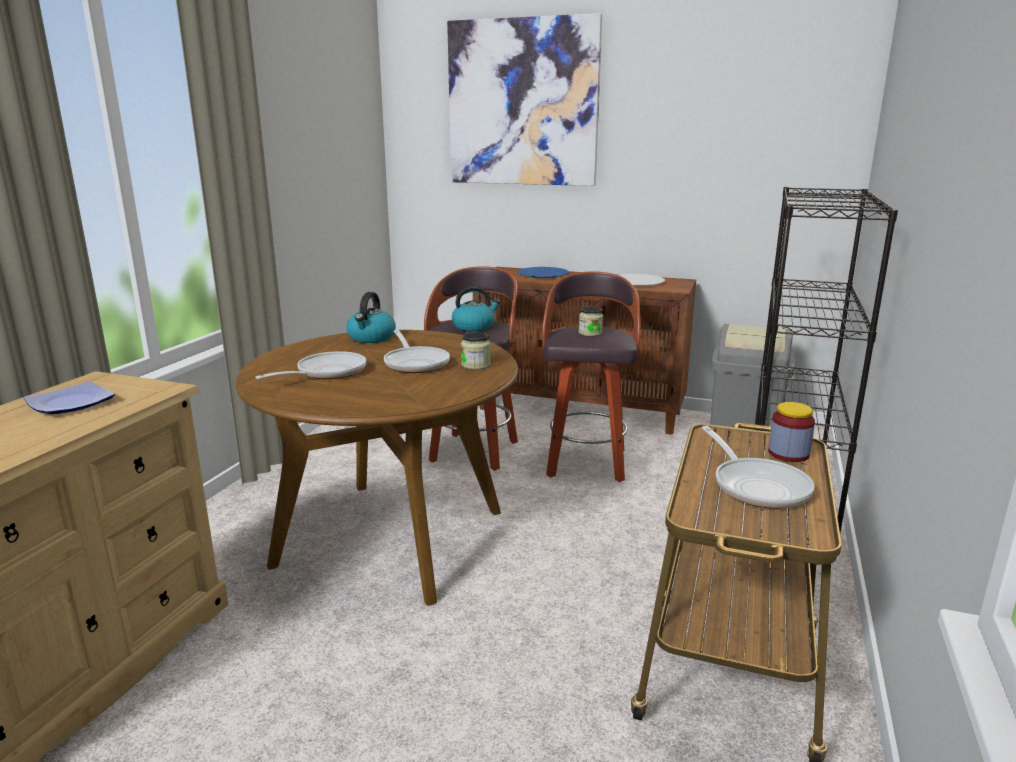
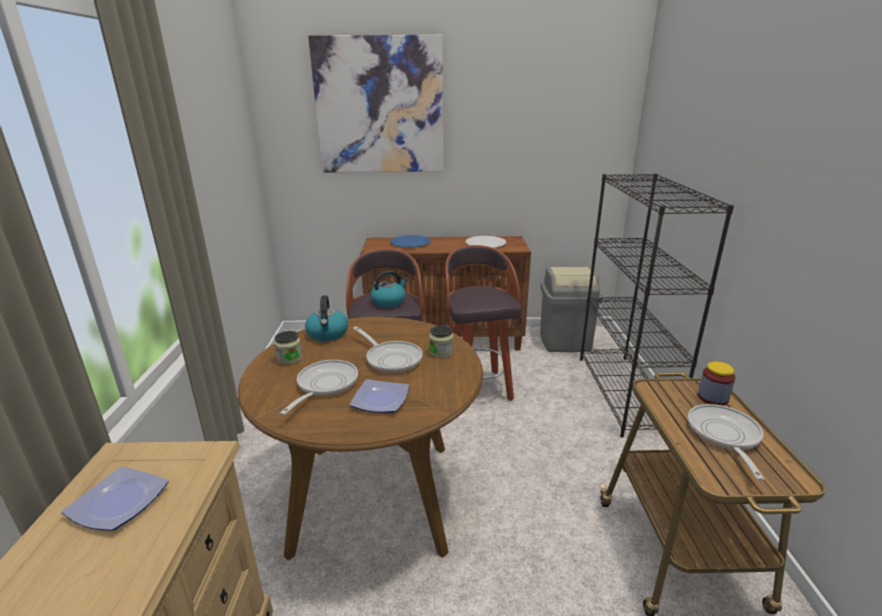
camera: 20 degrees left, 5 degrees up
jar [579,306,603,336] -> jar moved to [274,331,302,365]
frying pan [702,426,815,509] -> frying pan turned 135 degrees counterclockwise [688,404,764,481]
none -> plate [350,379,409,413]

